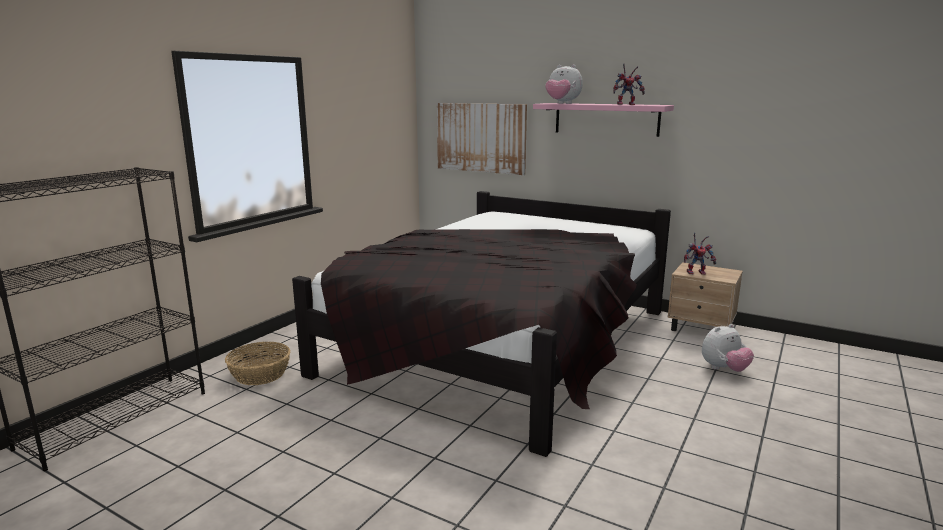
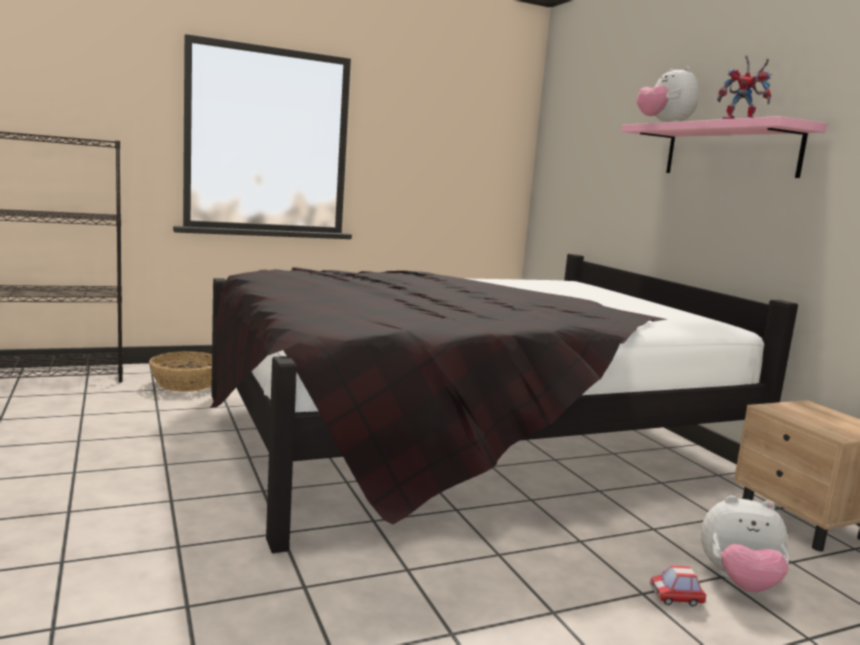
camera: 35 degrees right, 5 degrees down
picture [437,103,527,175] -> none
toy robot [684,233,716,275] -> none
none -> toy car [650,565,706,607]

